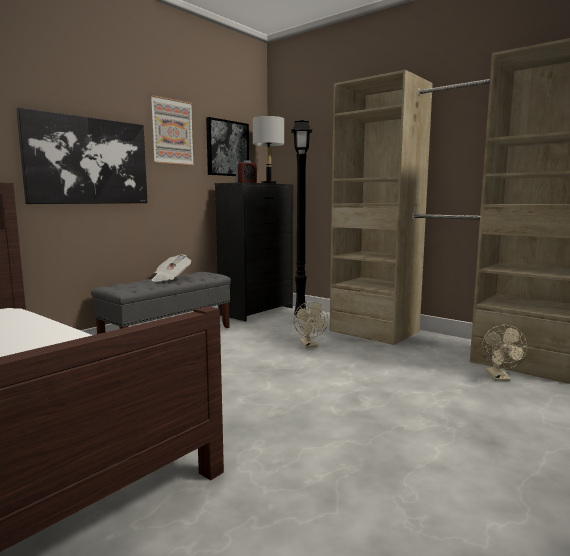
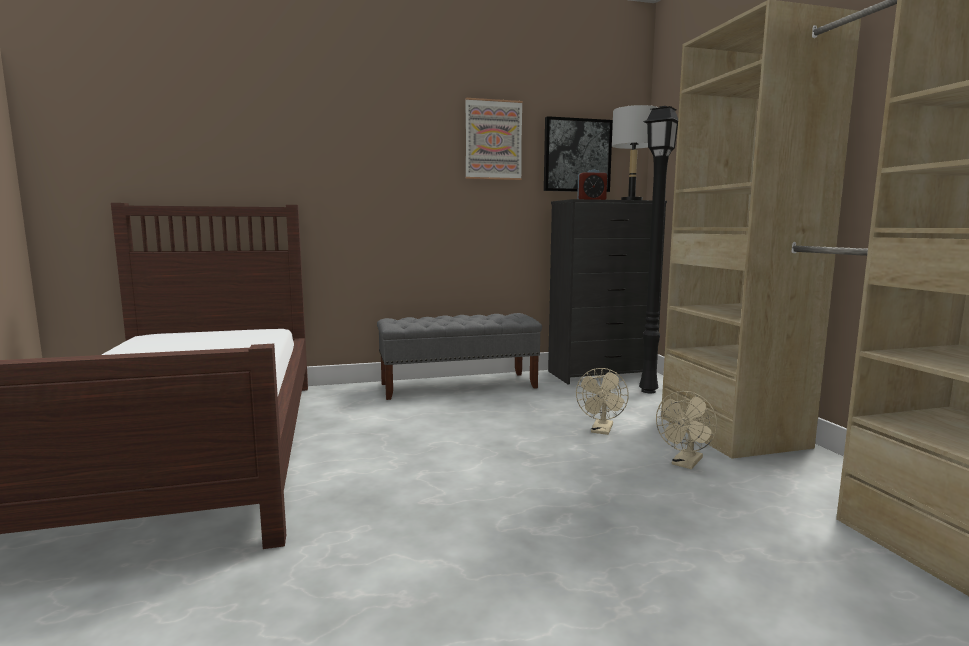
camera: 35 degrees right, 0 degrees up
picture [16,107,147,204] -> none
newspaper [152,255,191,282] -> none
beige fan [482,325,527,381] -> beige fan moved to [656,391,717,469]

